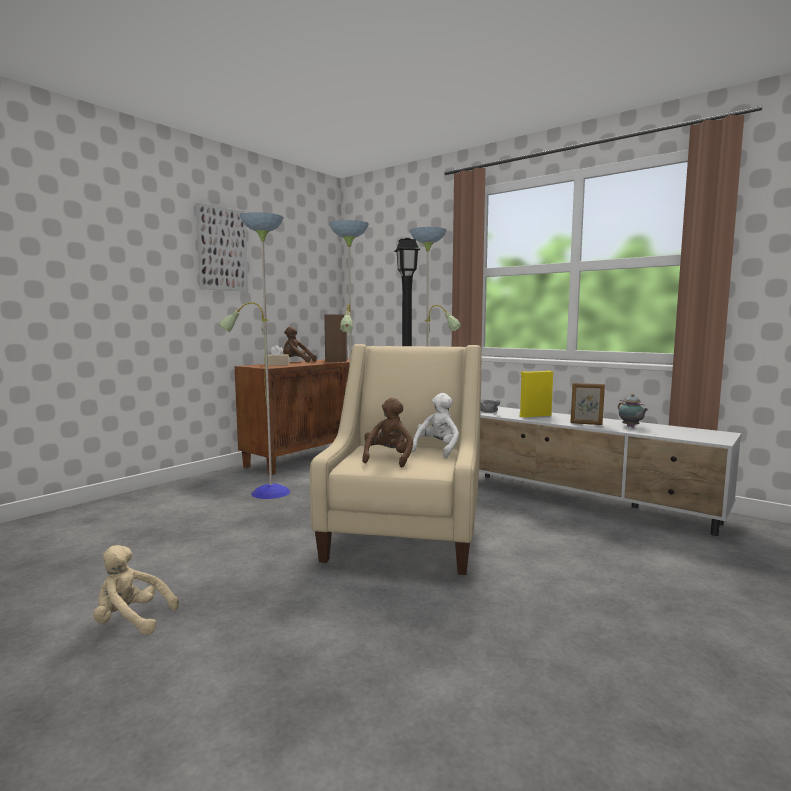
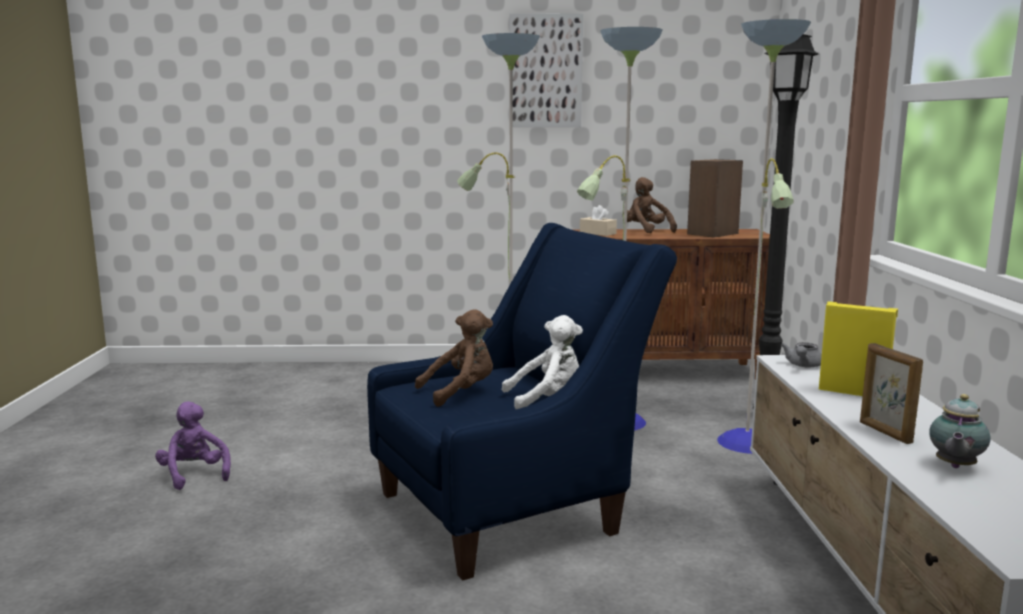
camera: 50 degrees right, 5 degrees up
beige plush toy [93,545,179,635] -> purple plush toy [155,401,231,490]
beige armchair [310,344,482,575] -> blue armchair [367,223,677,580]

